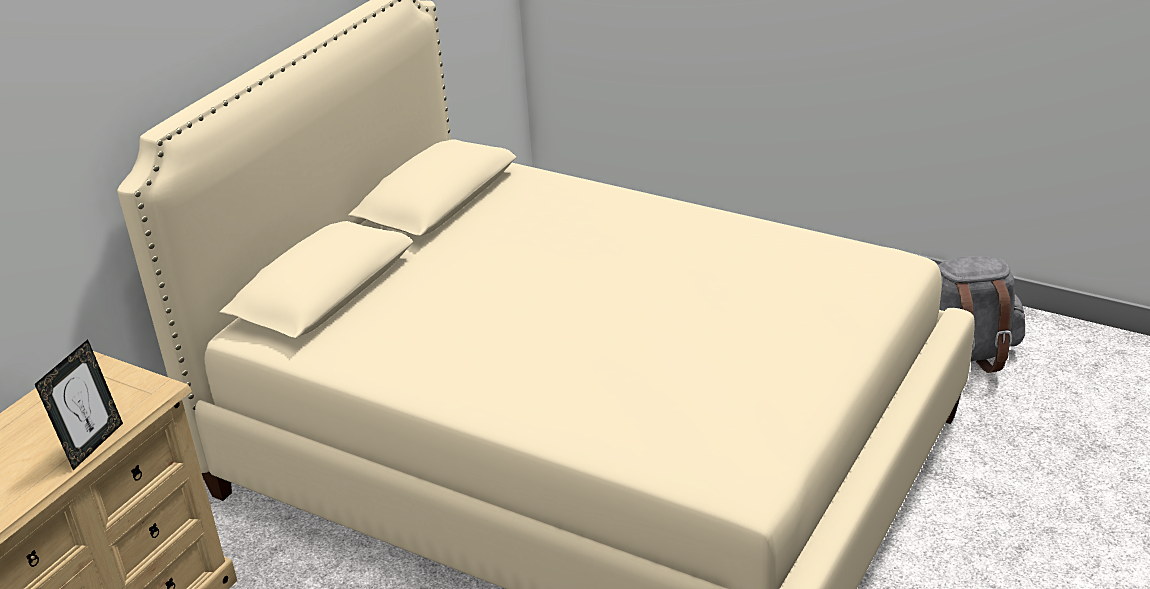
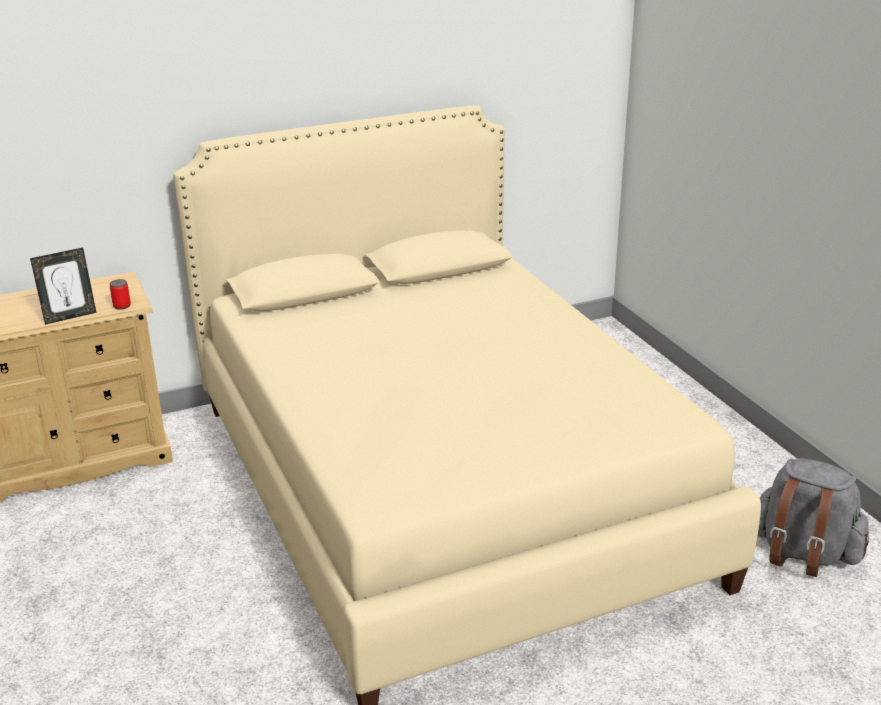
camera: 35 degrees right, 5 degrees down
none -> can [110,279,131,310]

